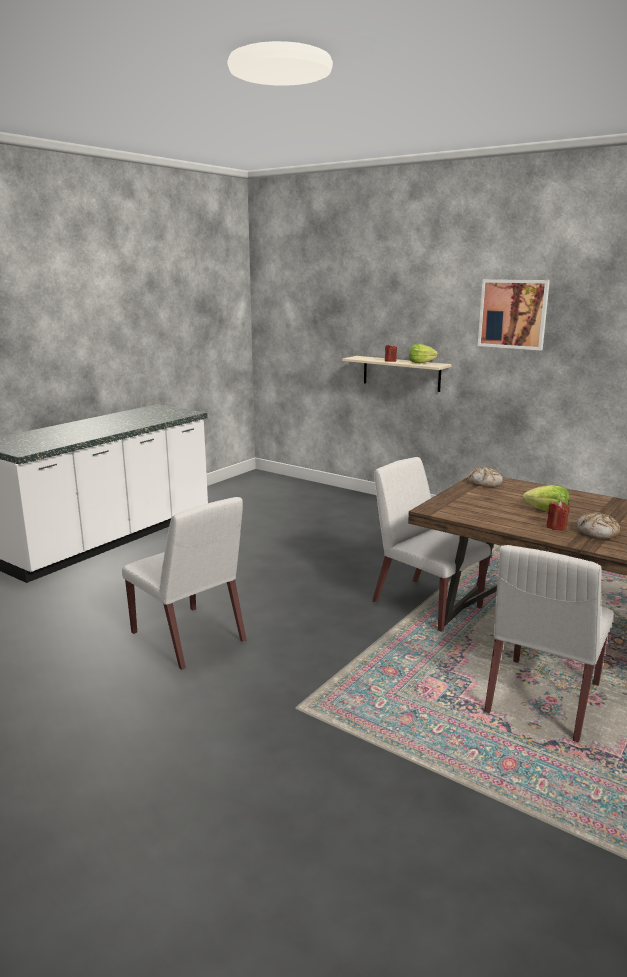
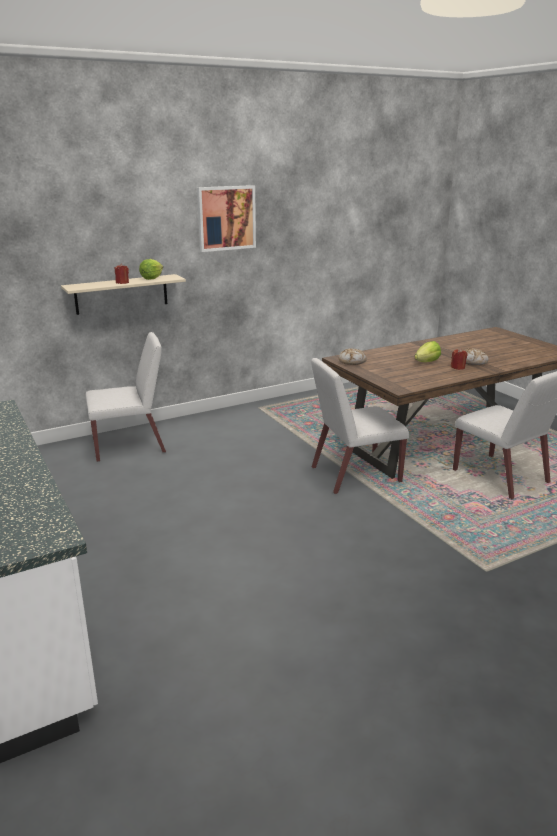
camera: 65 degrees left, 5 degrees up
white chair [122,497,246,670] -> white chair moved to [86,332,166,462]

